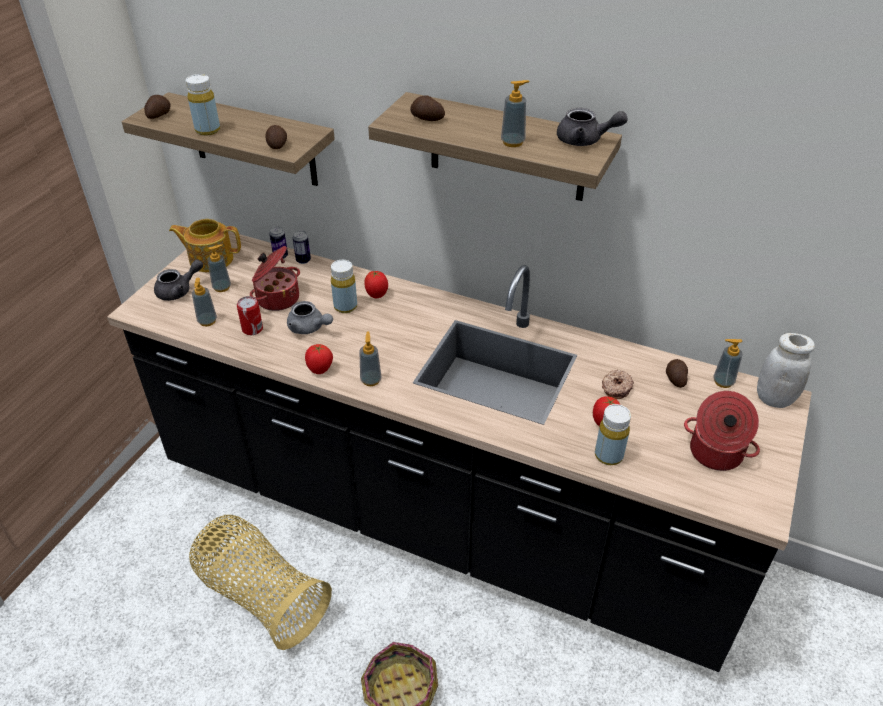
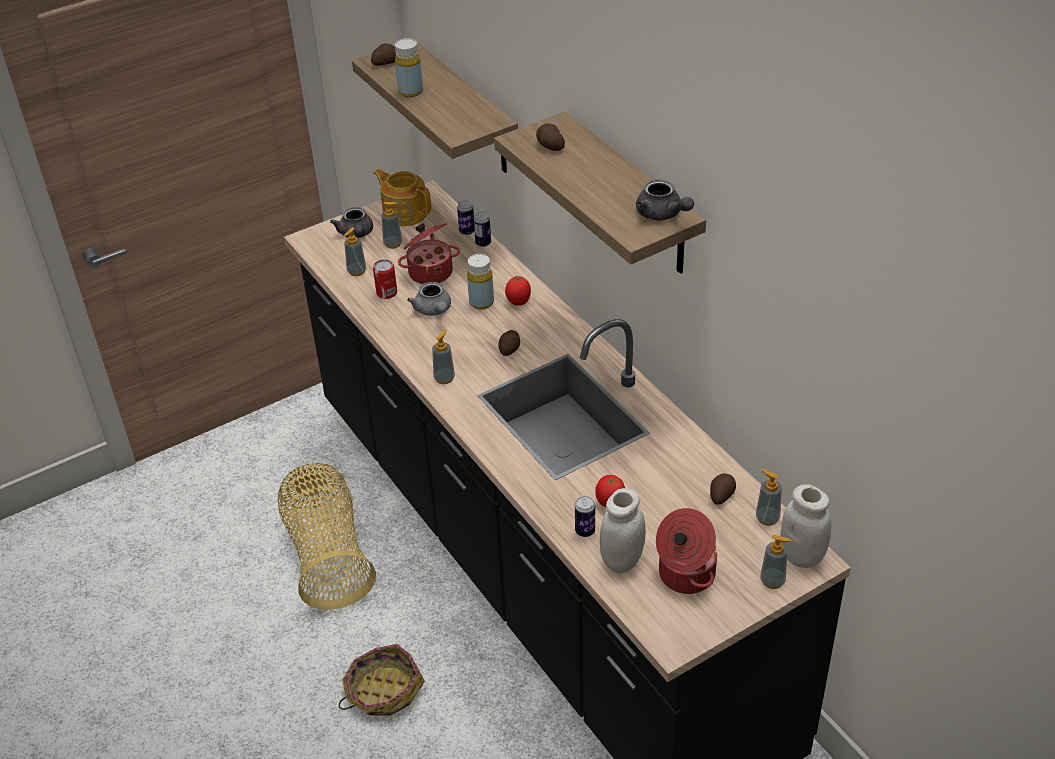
camera: 35 degrees right, 0 degrees up
grey teapot [154,259,203,301] -> grey teapot turned 75 degrees clockwise [330,207,373,238]
potato [265,125,287,149] -> potato moved to [498,330,520,356]
tomato [305,344,333,374] -> none
soap dispenser [501,80,530,147] -> soap dispenser moved to [760,535,792,589]
yellow bottle [595,404,631,465] -> can [575,496,595,537]
donut [602,369,634,399] -> none
none -> white jar [600,488,646,574]

